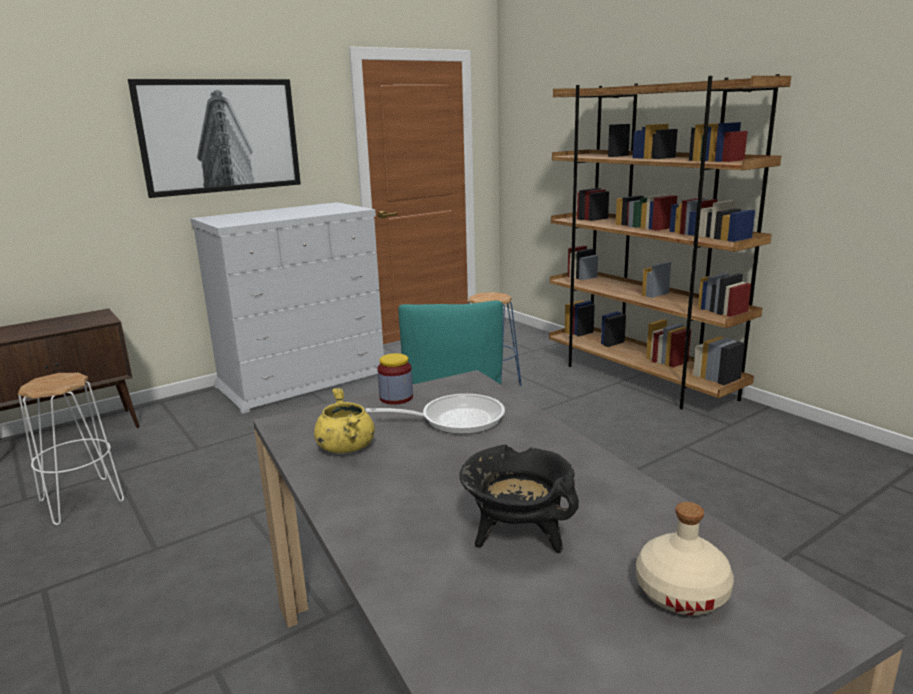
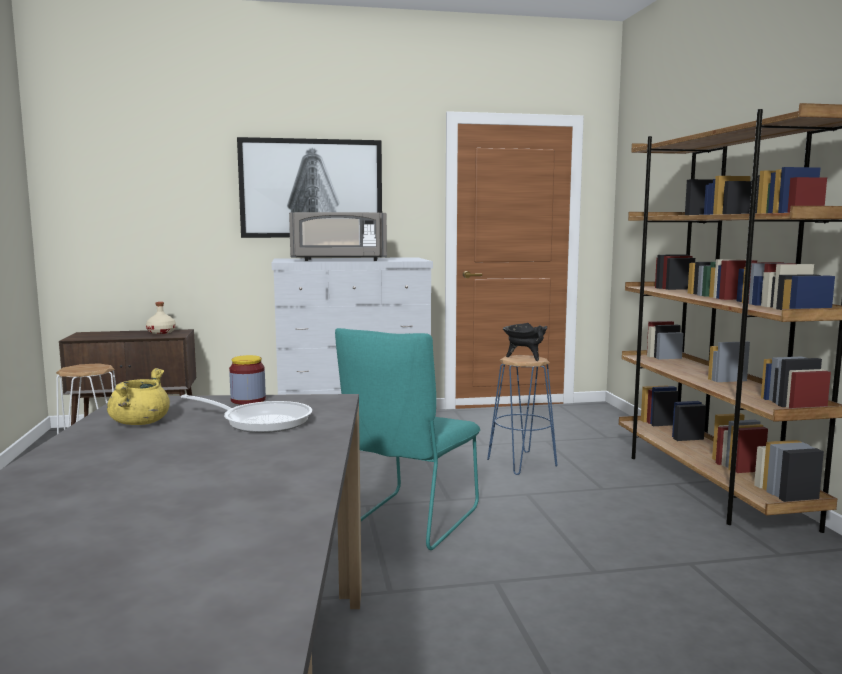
camera: 25 degrees right, 10 degrees down
black cooking pot [459,444,579,553] -> black cooking pot moved to [503,323,547,361]
beige bottle [636,502,734,615] -> beige bottle moved to [146,302,176,334]
none -> grey microwave [289,212,387,261]

